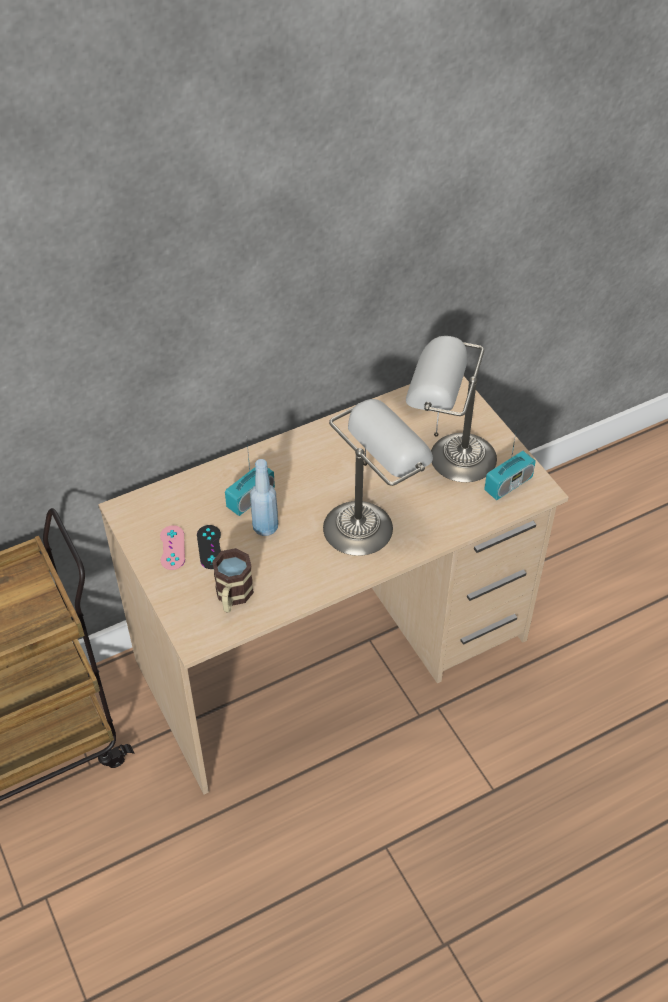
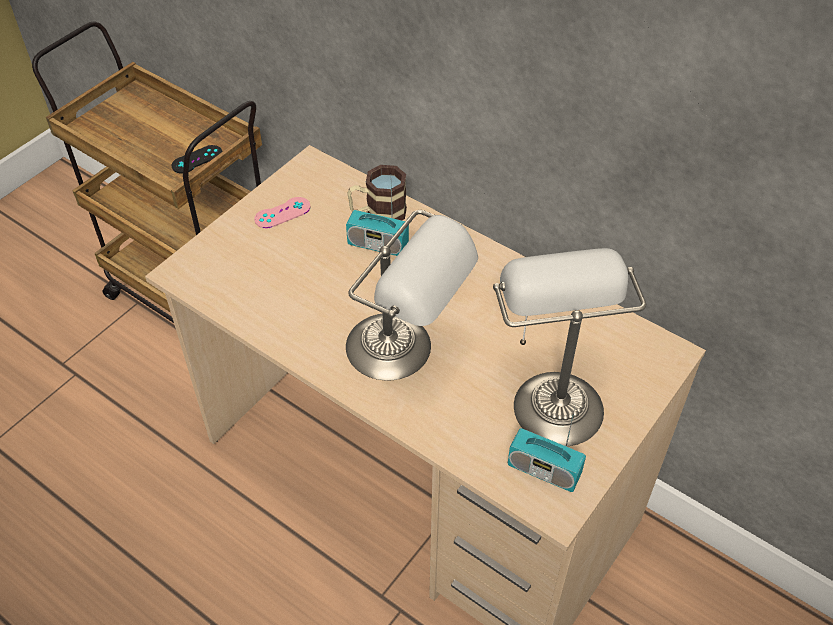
camera: 65 degrees right, 0 degrees up
black game controller [197,525,221,569] -> black game controller moved to [171,145,223,174]
mug [212,548,254,613] -> mug moved to [348,165,407,220]
blue bottle [250,459,278,536] -> none

